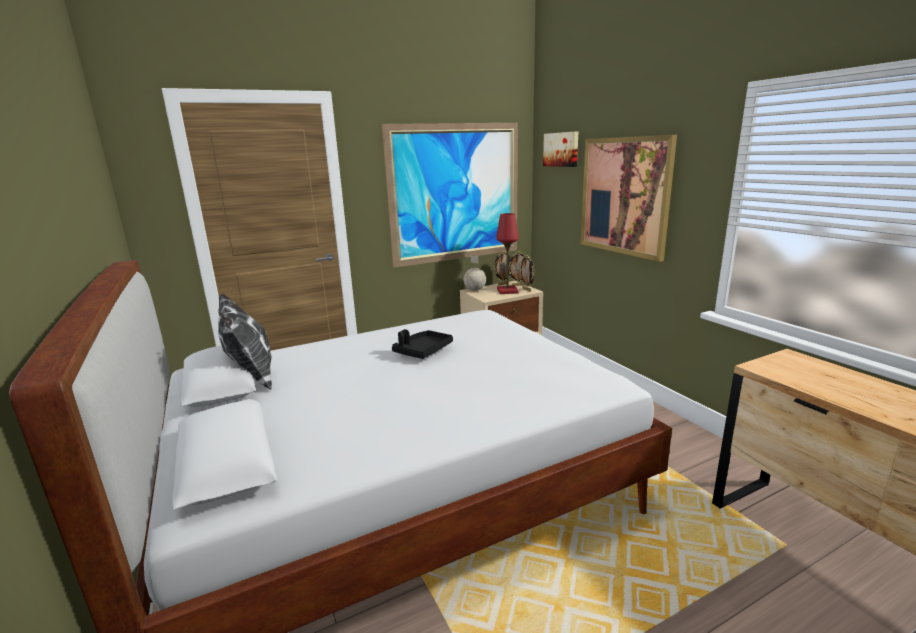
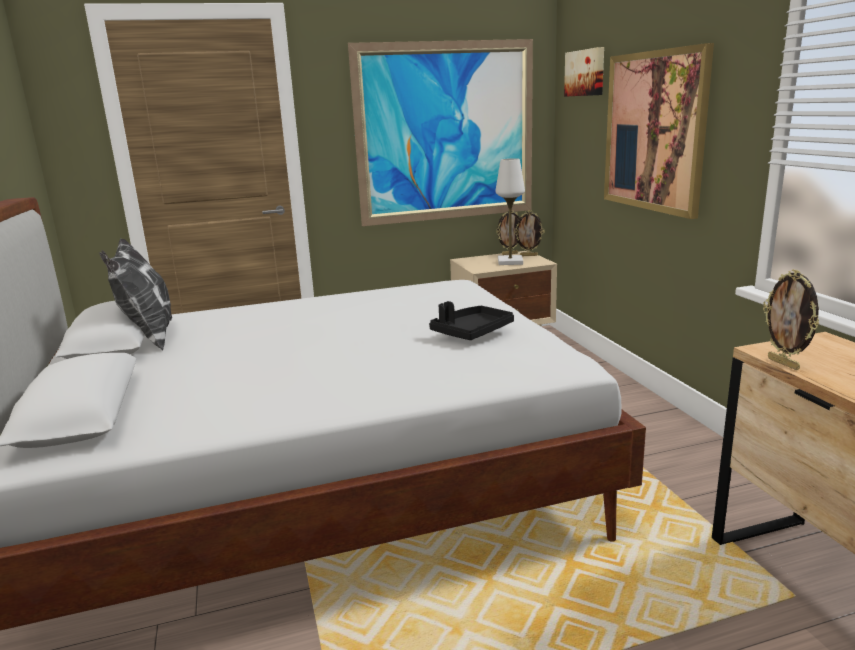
camera: 10 degrees right, 0 degrees up
black tray [392,329,453,359] -> black tray moved to [429,301,514,340]
globe [464,255,486,291] -> none
red table lamp [496,213,519,294] -> white table lamp [495,158,525,265]
picture frame [520,255,535,291] -> picture frame moved to [763,269,819,370]

